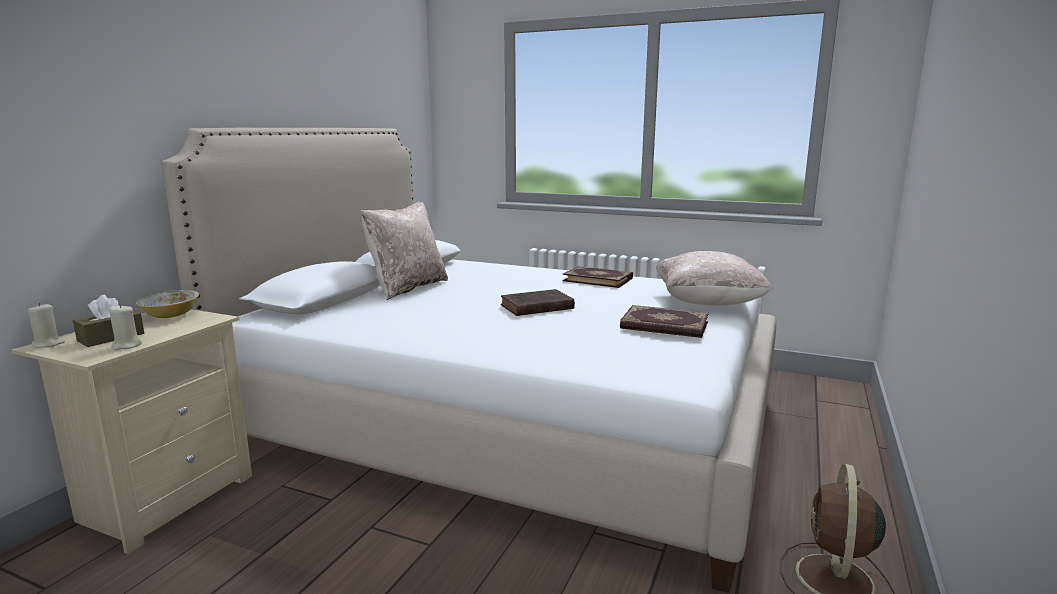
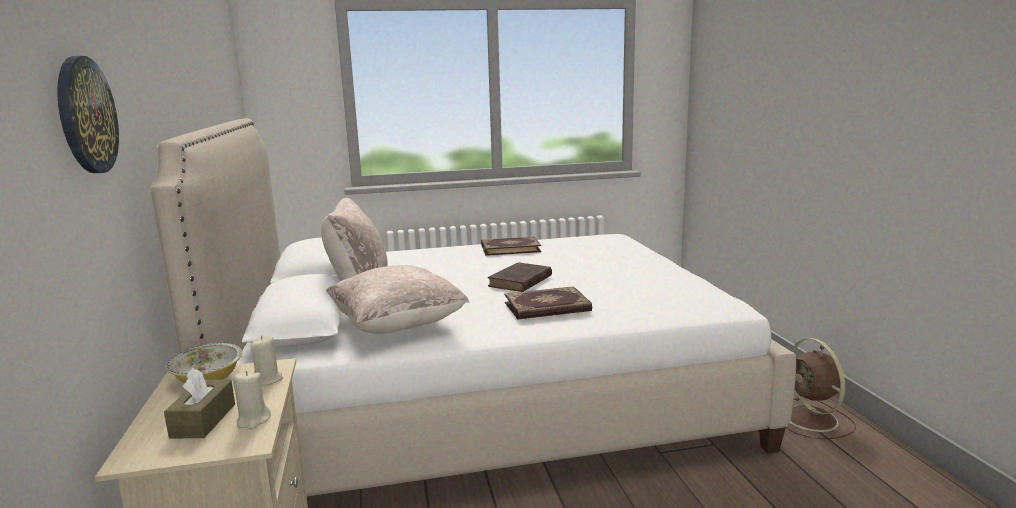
camera: 35 degrees left, 0 degrees up
beige candle [27,303,65,348] -> beige candle moved to [251,336,283,385]
book [620,305,709,338] -> book moved to [504,286,592,320]
beige pillow [656,251,773,306] -> beige pillow moved to [326,265,469,334]
none -> wall clock [57,56,119,173]

